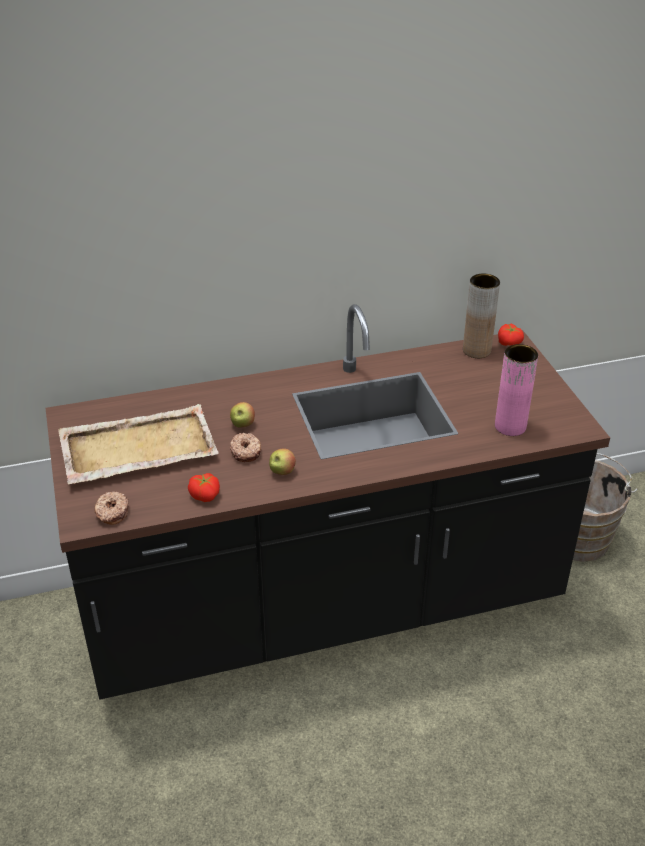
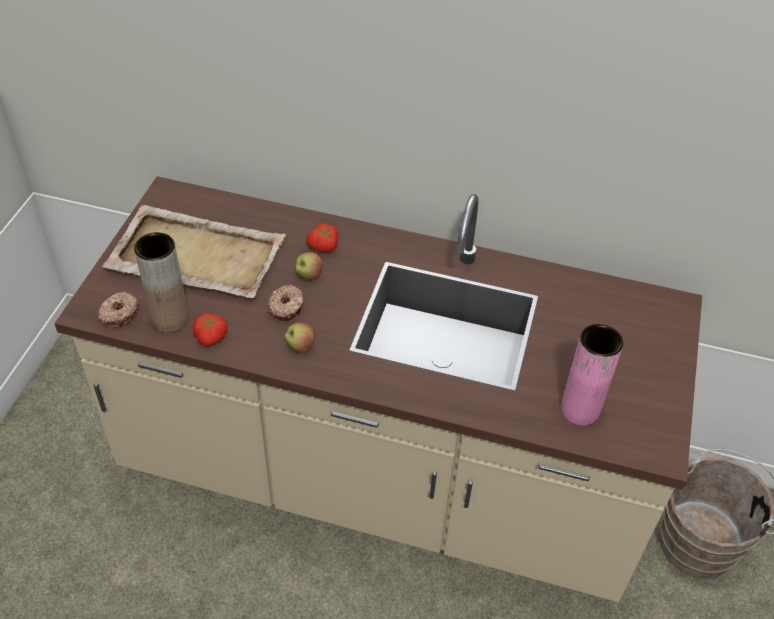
camera: 30 degrees right, 10 degrees up
black counter [46,304,610,700] -> beige counter [54,176,702,602]
brown vase [463,274,500,358] -> brown vase moved to [134,232,189,333]
tomato [498,324,524,346] -> tomato moved to [306,223,338,252]

